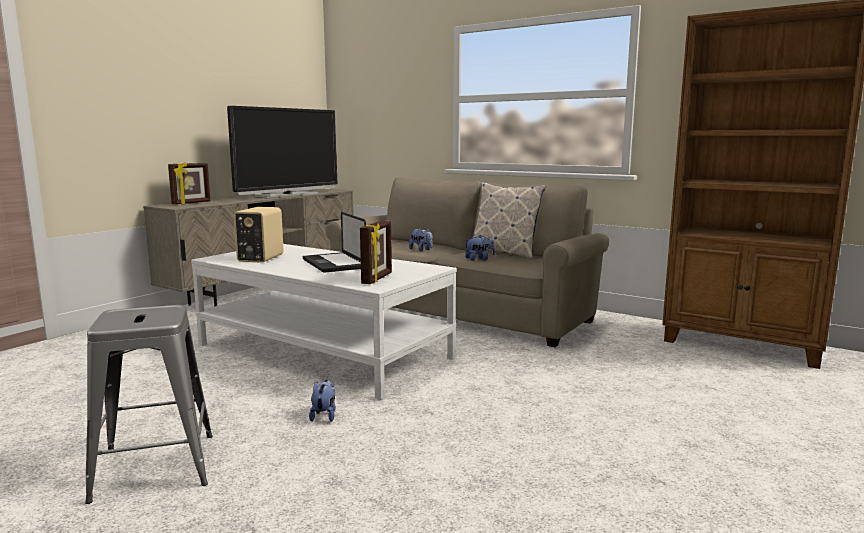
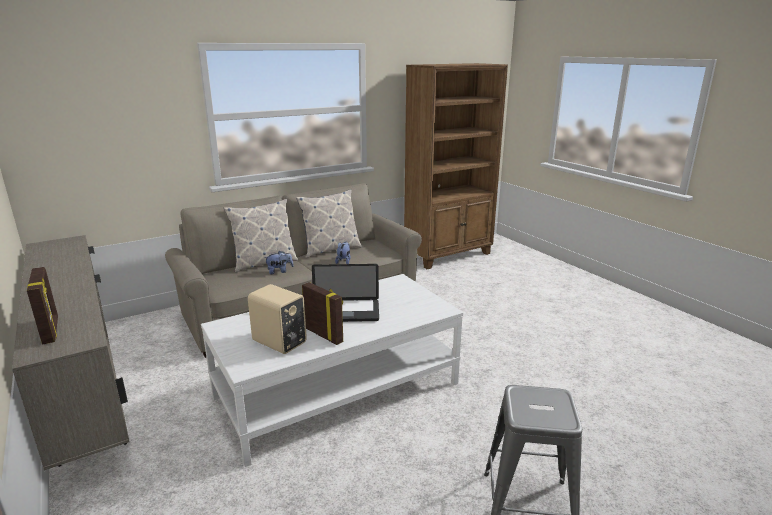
camera: 65 degrees left, 10 degrees up
television [227,106,337,198] -> none
plush toy [309,380,336,422] -> none
picture frame [360,220,392,284] -> picture frame moved to [302,282,343,345]
none -> pillow [224,199,298,272]

